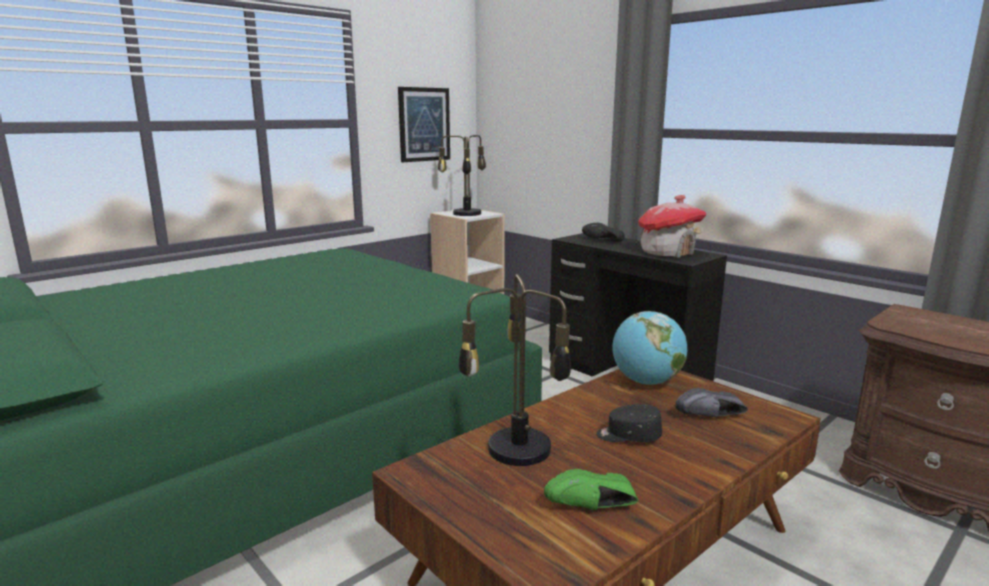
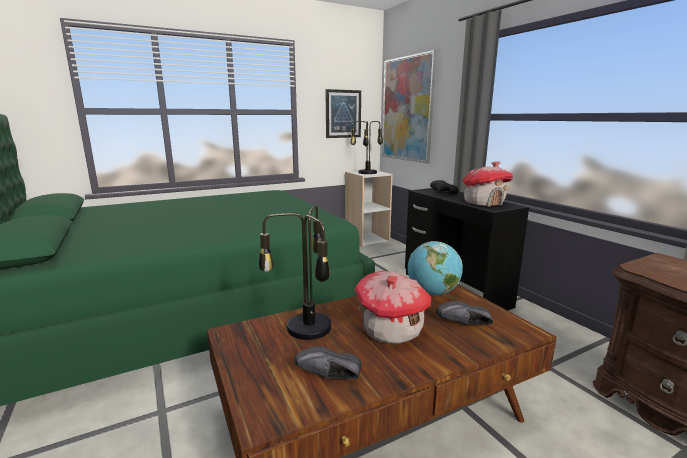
camera: 15 degrees right, 0 degrees up
green shoe [544,469,638,510] -> black shoe [294,346,362,380]
black cap [596,404,662,442] -> toy house [354,271,431,344]
none -> picture [382,50,437,164]

